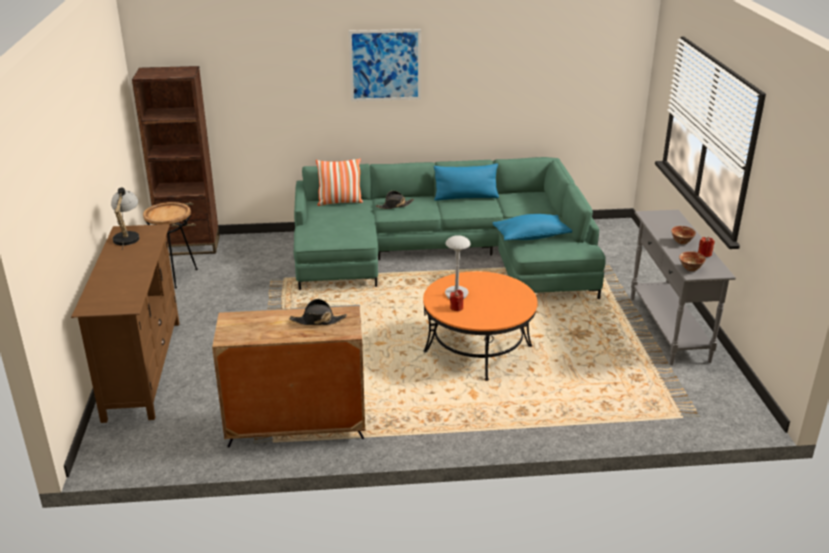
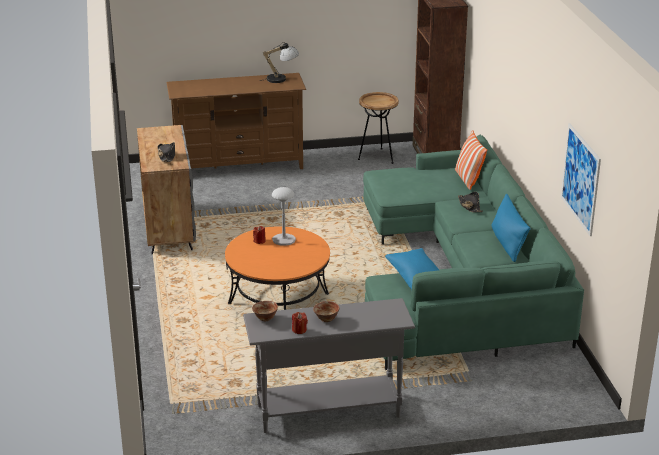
camera: 85 degrees right, 0 degrees up
picture [349,29,421,101] -> picture moved to [561,123,601,236]

